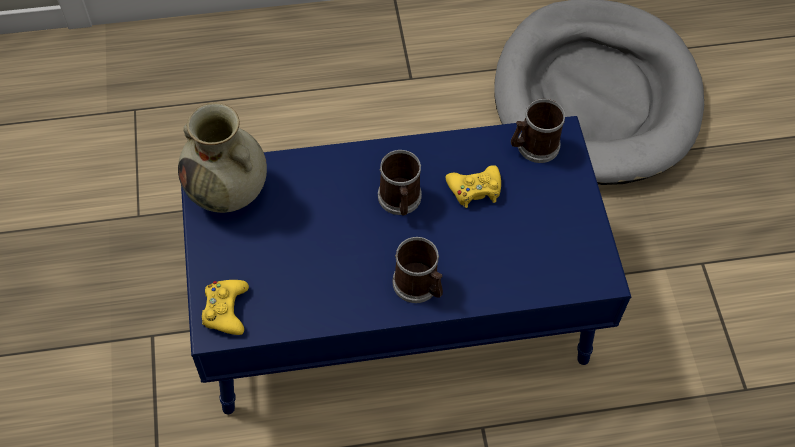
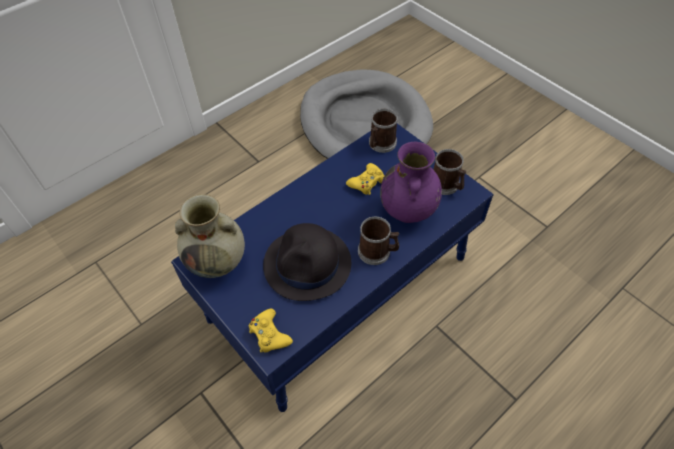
camera: 30 degrees left, 5 degrees down
mug [378,150,422,215] -> mug moved to [433,149,466,195]
none -> black hat [263,223,351,301]
none -> purple vase [380,142,442,223]

